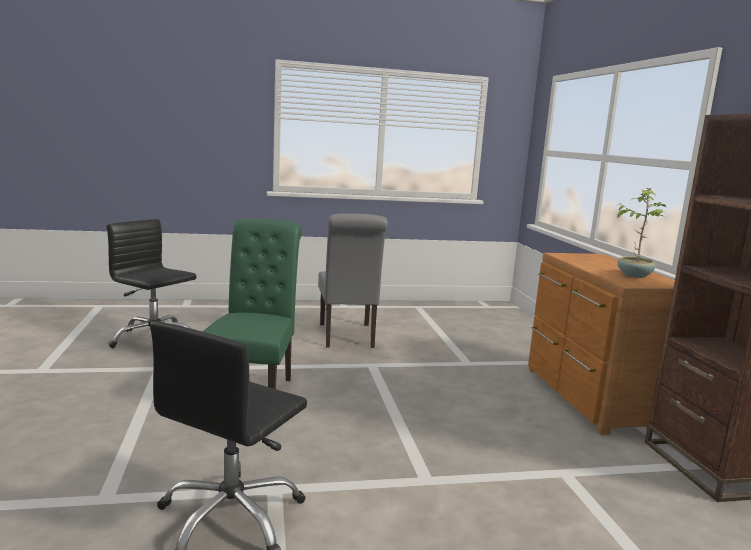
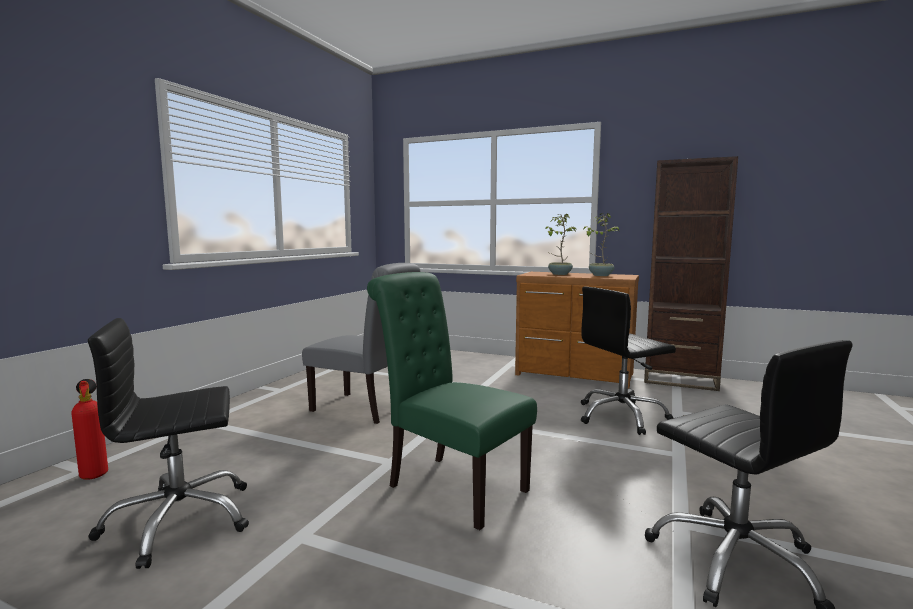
camera: 55 degrees left, 5 degrees down
none -> fire extinguisher [72,379,108,480]
none -> potted plant [545,214,577,275]
none -> black office chair [581,287,676,435]

